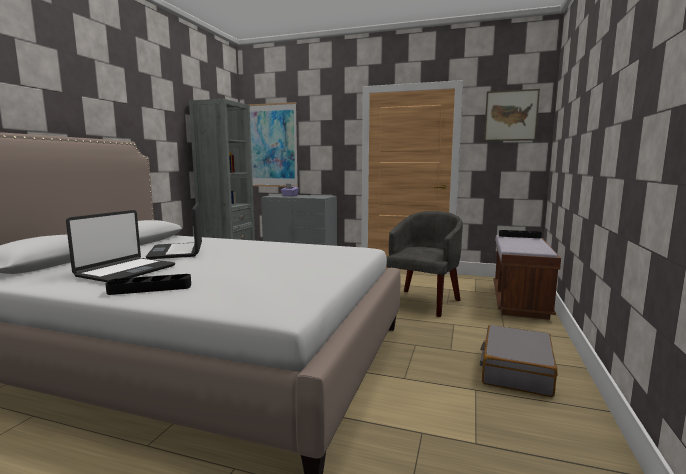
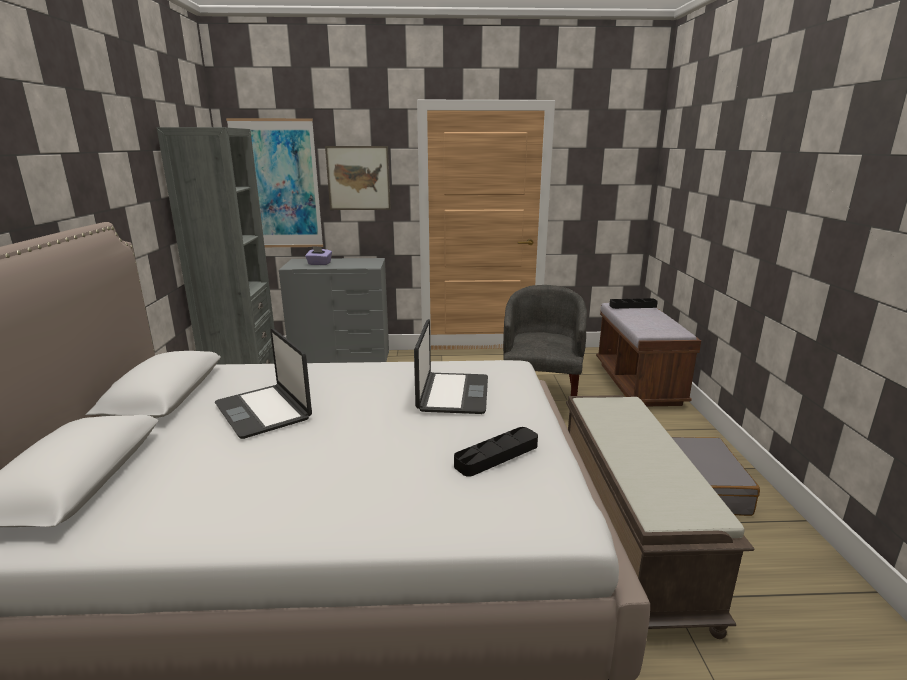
camera: 20 degrees left, 10 degrees up
laptop [66,210,175,282] -> laptop moved to [414,319,488,414]
black tray [106,274,191,295] -> black tray moved to [454,427,538,477]
picture [484,89,540,141] -> picture moved to [325,146,391,210]
none -> brown bench [566,395,755,639]

